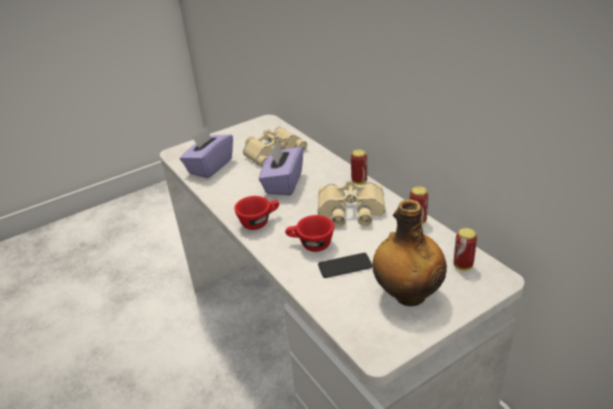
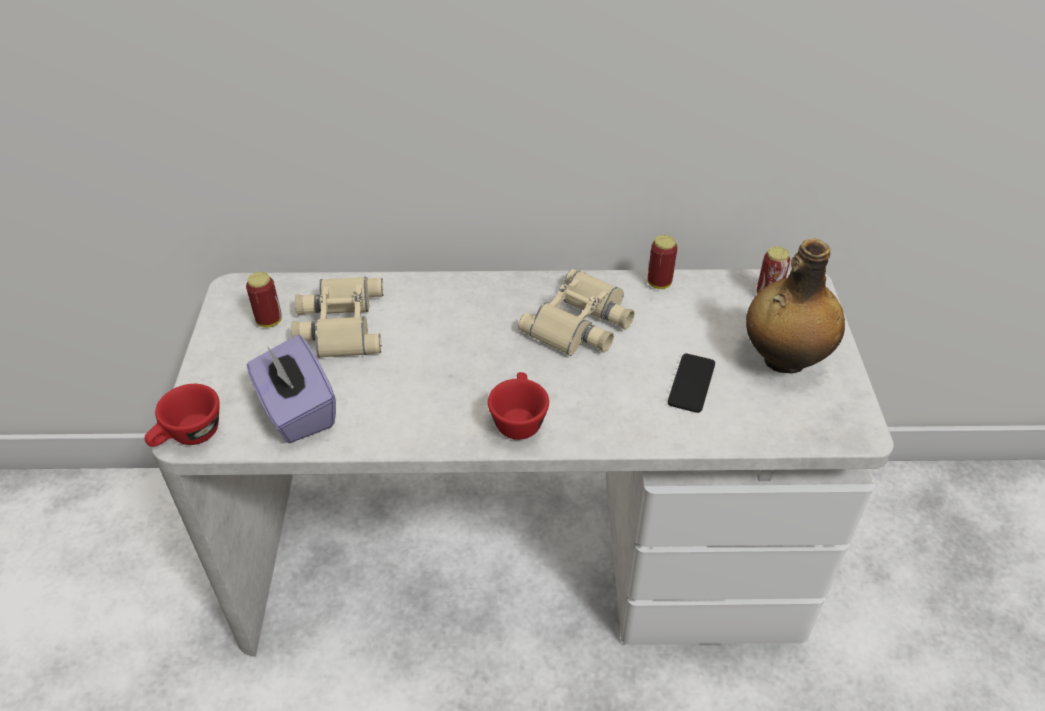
camera: 60 degrees left, 10 degrees up
purple tissue box [259,142,303,195] -> none
red cup [285,215,334,252] -> red cup moved to [145,384,220,447]
can [351,149,367,185] -> can moved to [246,272,282,328]

